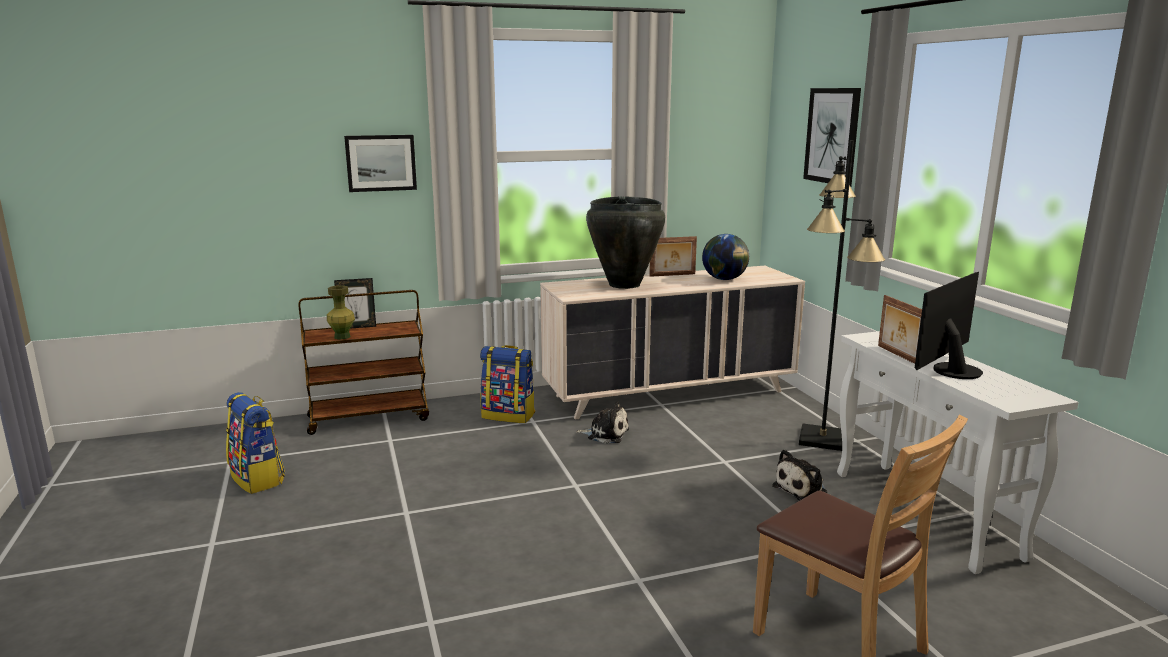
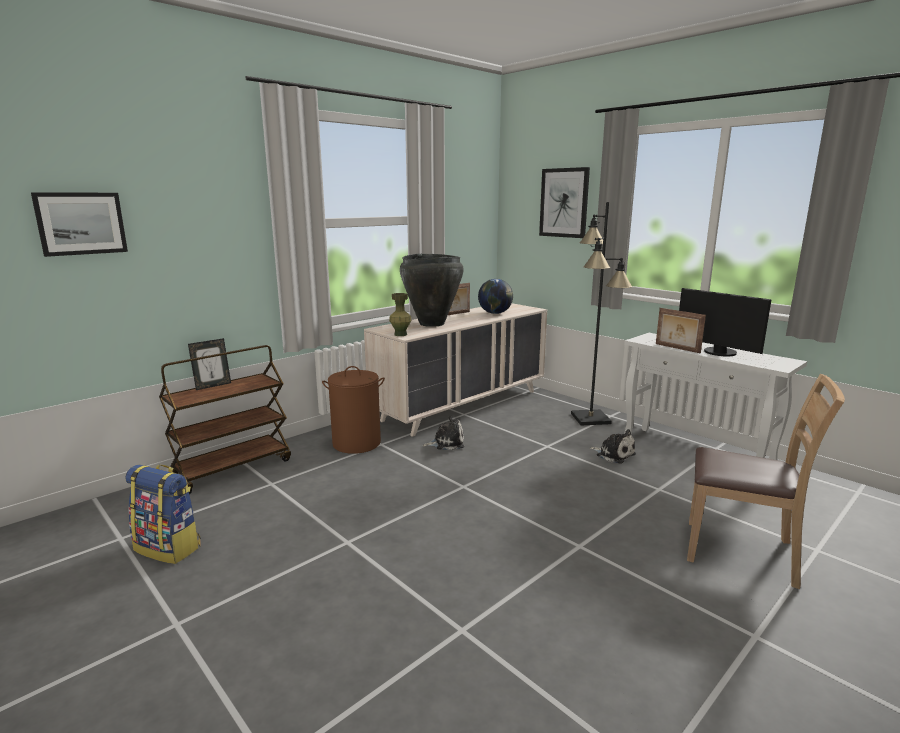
camera: 25 degrees left, 0 degrees up
green vase [327,285,355,340] -> green vase moved to [389,293,411,336]
picture [344,135,417,192] -> picture moved to [31,192,128,257]
backpack [480,345,535,423] -> brown laundry basket [322,366,385,454]
plush toy [772,450,827,500] -> plush toy turned 75 degrees counterclockwise [590,429,636,464]
monitor [915,272,983,379] -> monitor turned 60 degrees counterclockwise [679,288,772,356]

